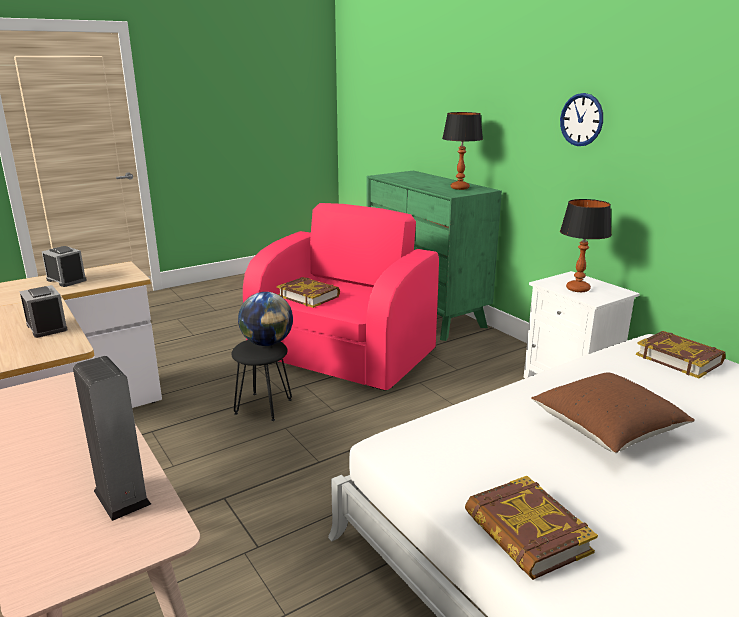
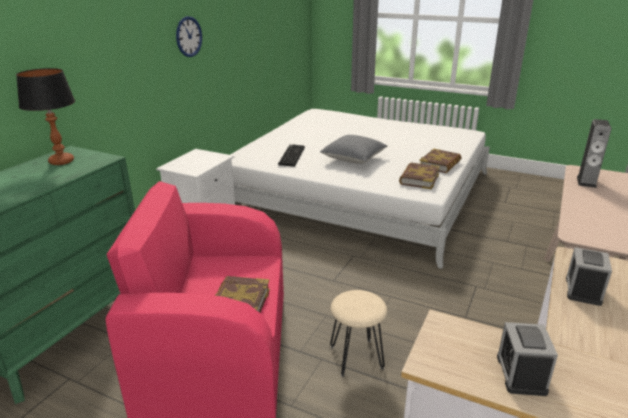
camera: 120 degrees left, 5 degrees up
black stool [231,340,292,421] -> beige stool [330,290,387,377]
globe [238,292,293,346] -> none
brown pillow [531,373,695,453] -> grey pillow [320,135,387,164]
wall clock [560,93,603,146] -> wall clock moved to [176,16,202,57]
table lamp [560,199,612,292] -> none
book [636,331,726,378] -> book moved to [399,162,440,189]
none -> keyboard [278,145,305,167]

